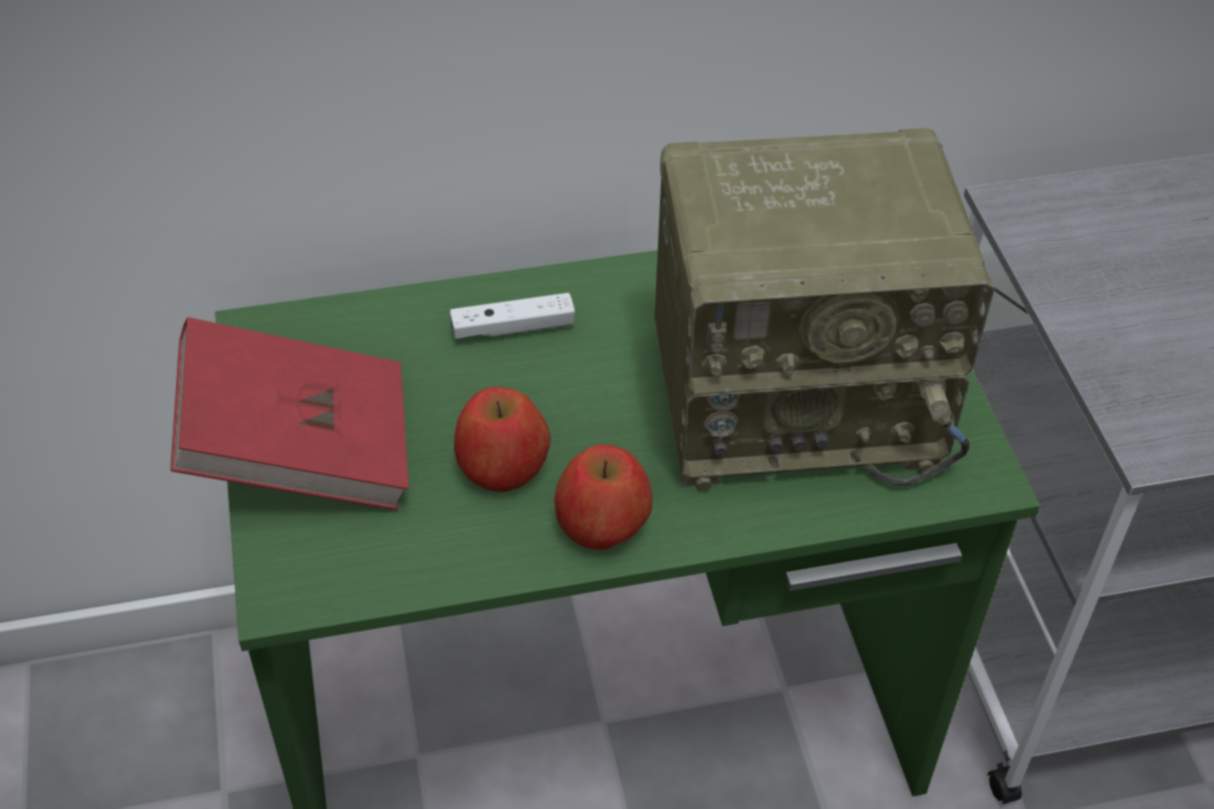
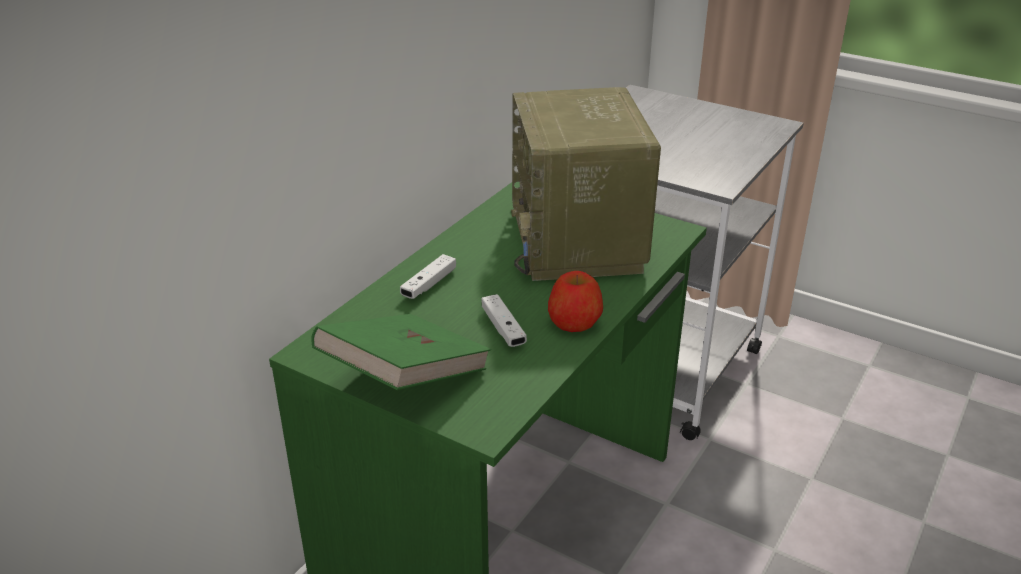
camera: 45 degrees left, 15 degrees down
red book [170,317,409,510] -> green book [311,314,491,390]
apple [454,387,551,492] -> white game controller [481,294,527,347]
radio [655,128,995,491] -> radio turned 135 degrees clockwise [511,87,661,281]

